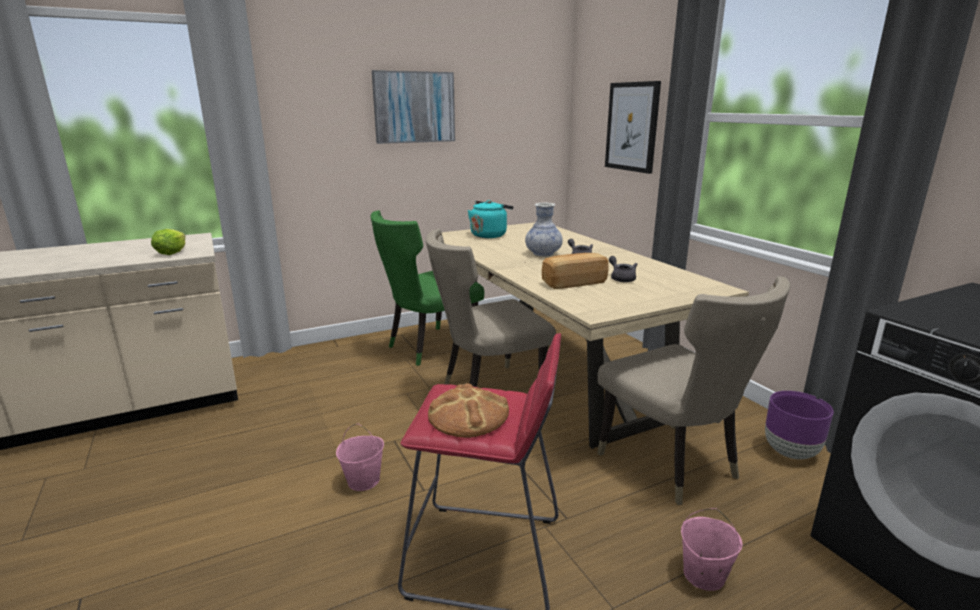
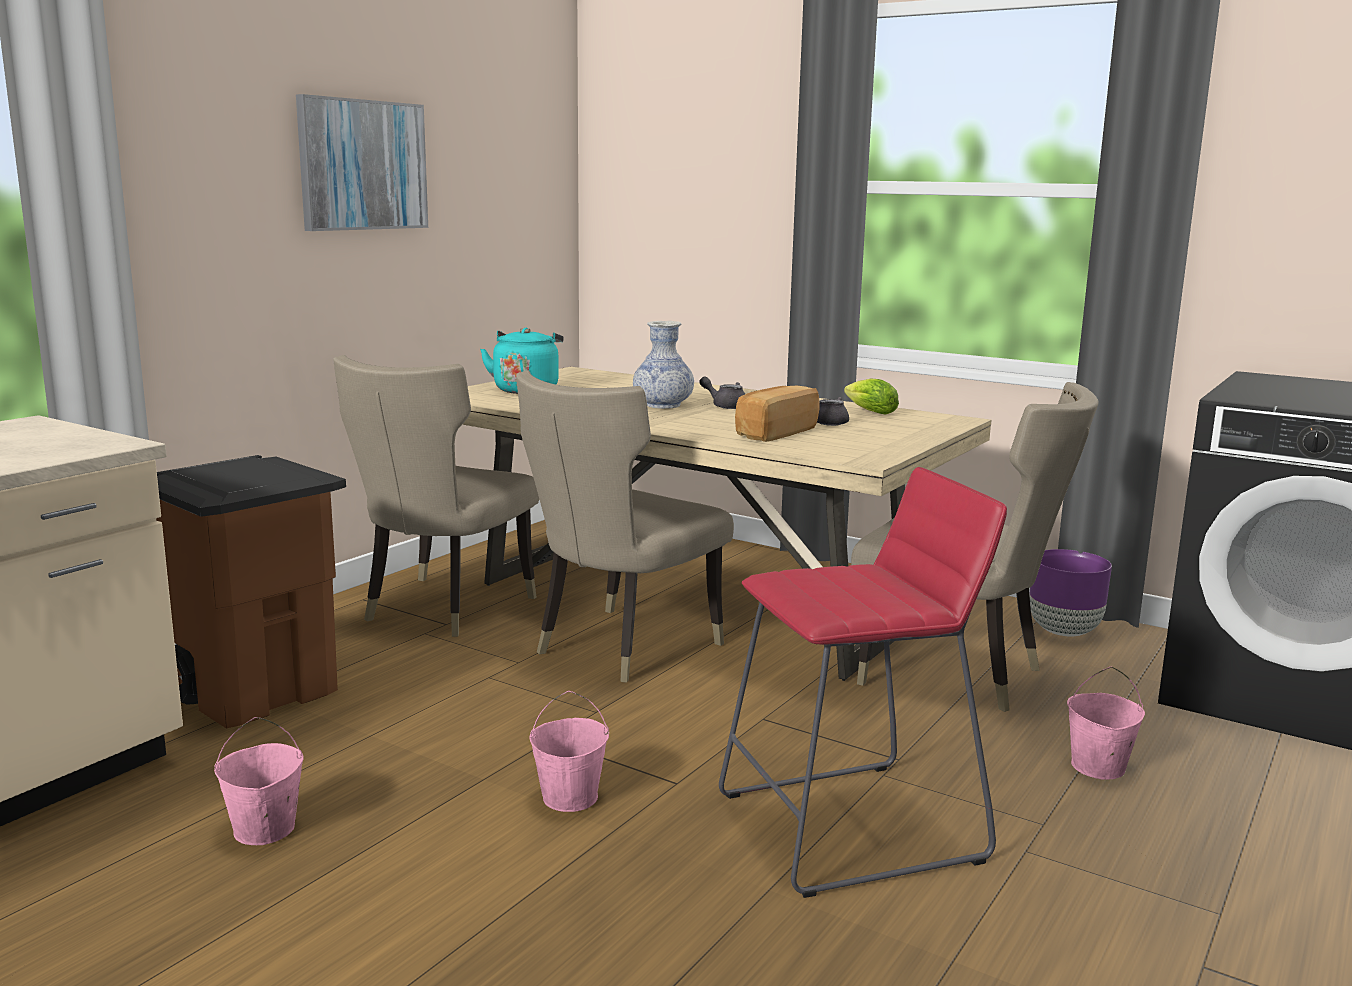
camera: 30 degrees left, 5 degrees down
lettuce [151,229,186,255] -> lettuce moved to [844,379,899,415]
green chair [371,210,484,366] -> beige chair [333,355,539,637]
bread [428,383,509,438] -> none
picture [605,81,661,174] -> none
none -> brown trash can [156,455,346,728]
none -> pink bucket [214,717,304,845]

